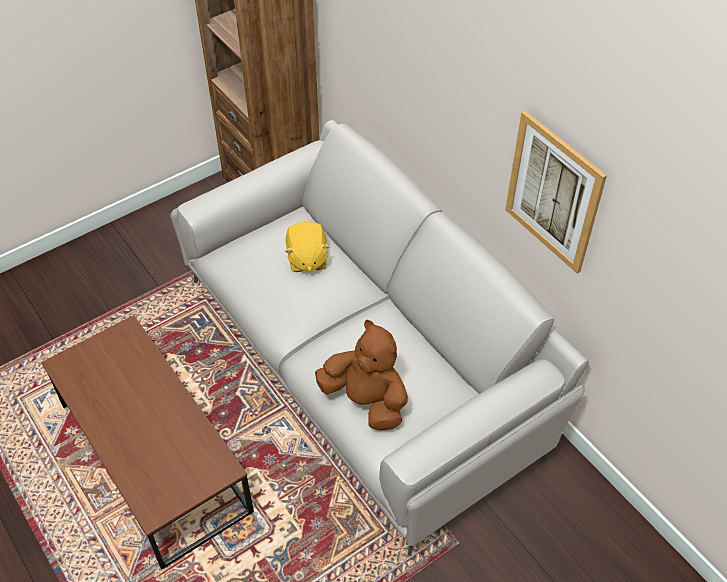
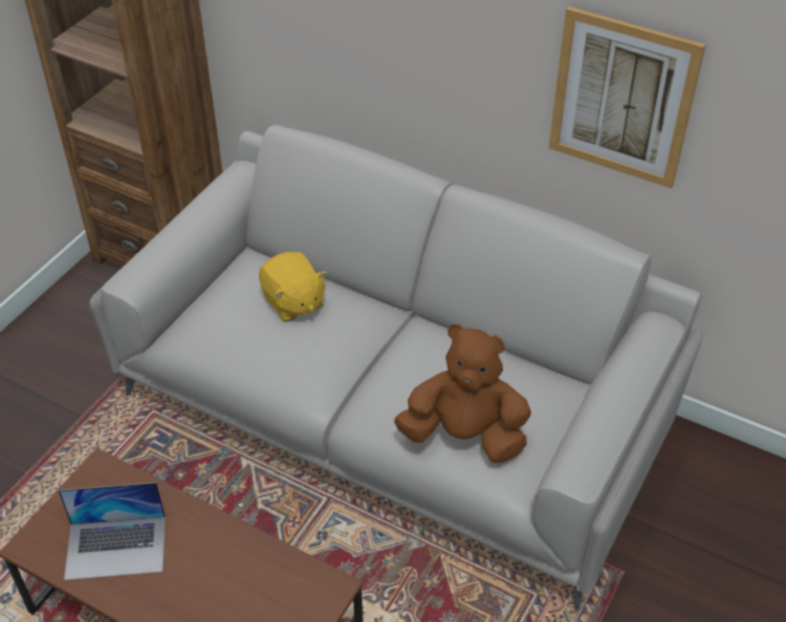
camera: 25 degrees left, 5 degrees down
none -> laptop [58,482,166,580]

